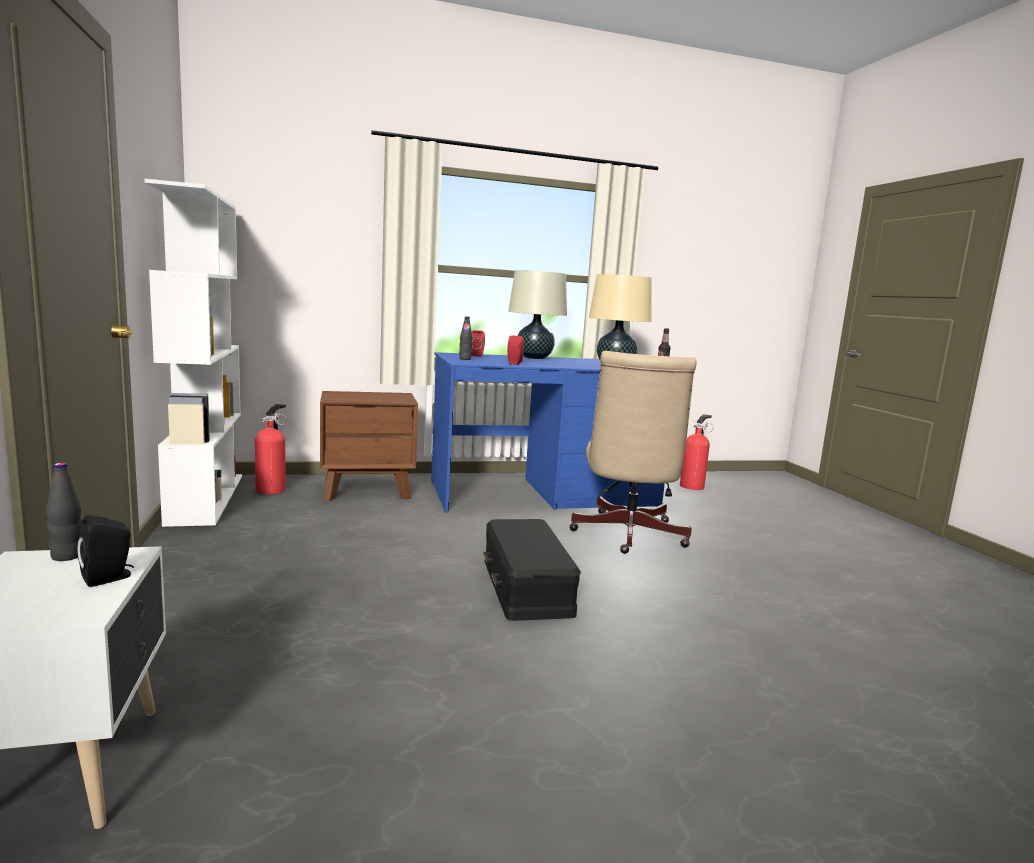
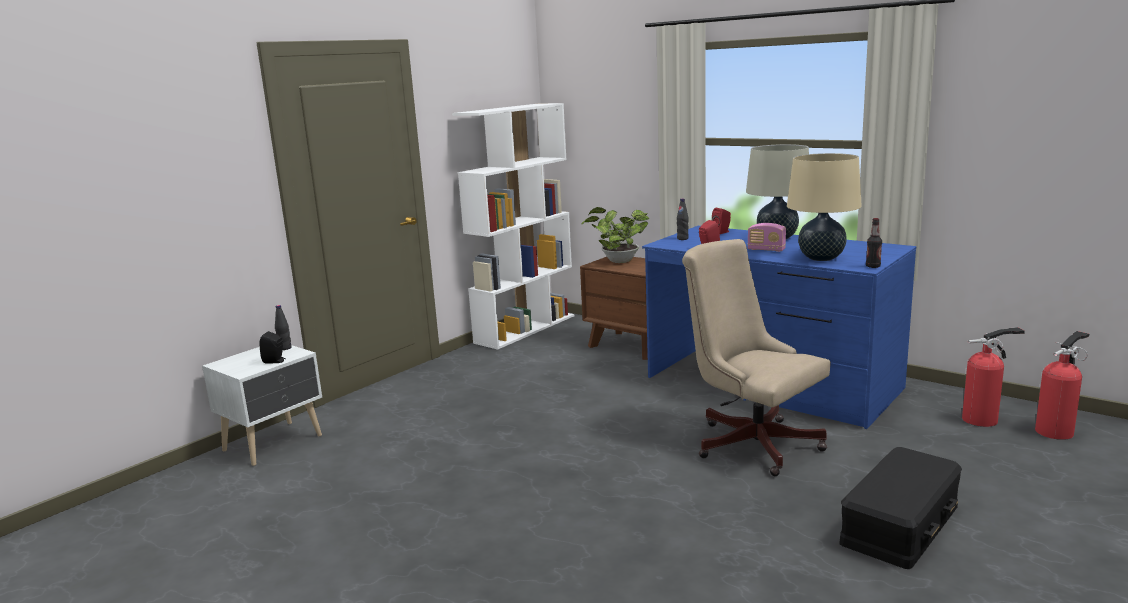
camera: 55 degrees right, 5 degrees up
fire extinguisher [255,404,287,494] -> fire extinguisher moved to [1035,331,1089,440]
black storage box [483,519,581,621] -> black storage box moved to [839,447,962,569]
beige office chair [569,351,697,554] -> beige office chair turned 75 degrees clockwise [682,239,831,476]
none -> potted plant [581,207,649,263]
none -> radio [747,223,786,252]

